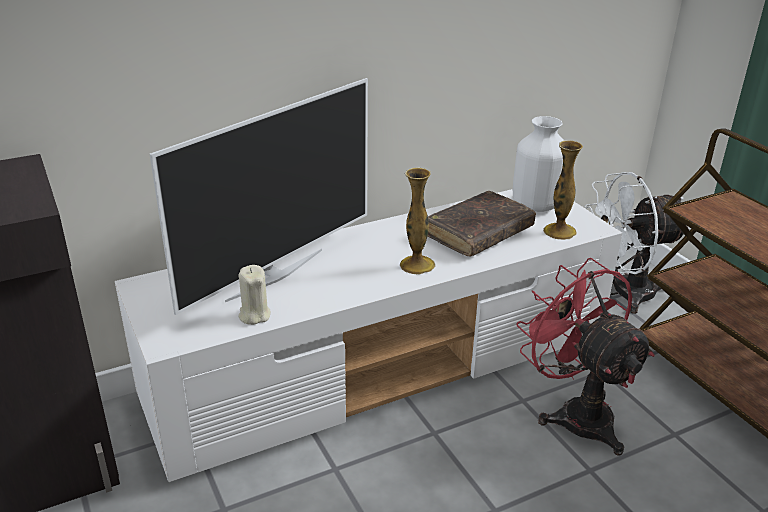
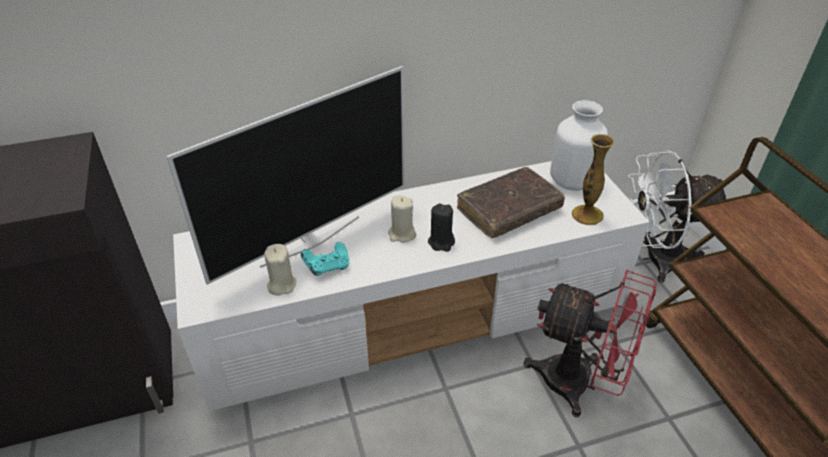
camera: 10 degrees right, 10 degrees up
vase [400,167,436,275] -> black candle [428,203,455,252]
red fan [516,258,655,456] -> red fan turned 135 degrees clockwise [524,269,657,417]
none -> turquoise game controller [301,242,349,276]
none -> beige candle [388,195,416,243]

